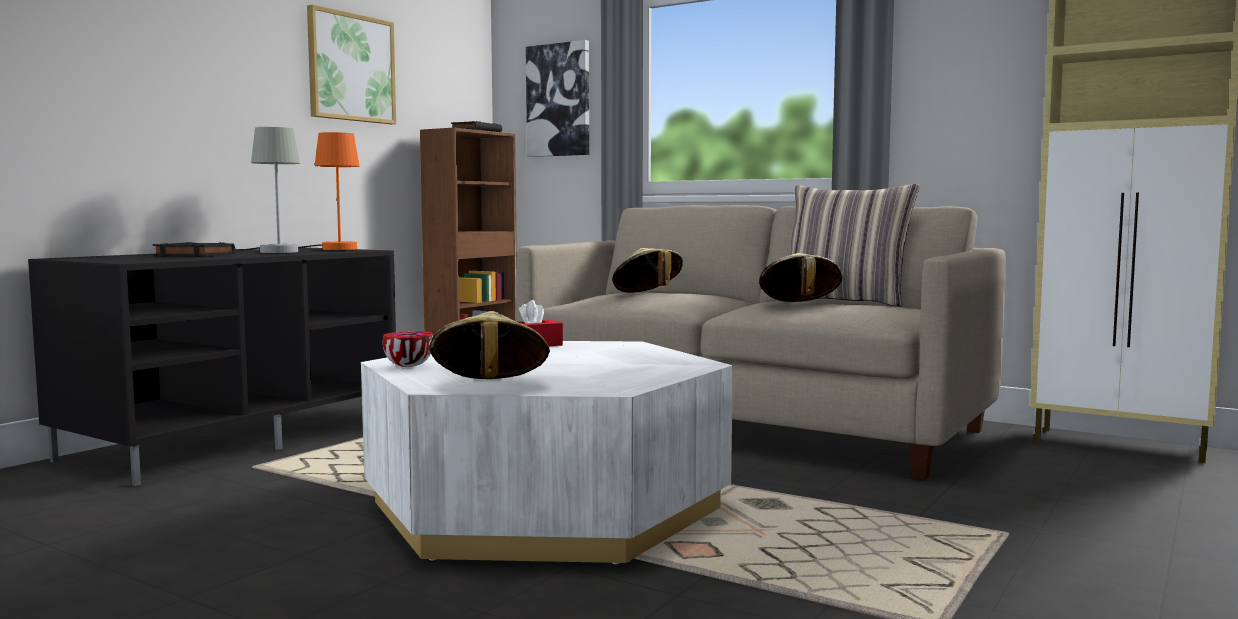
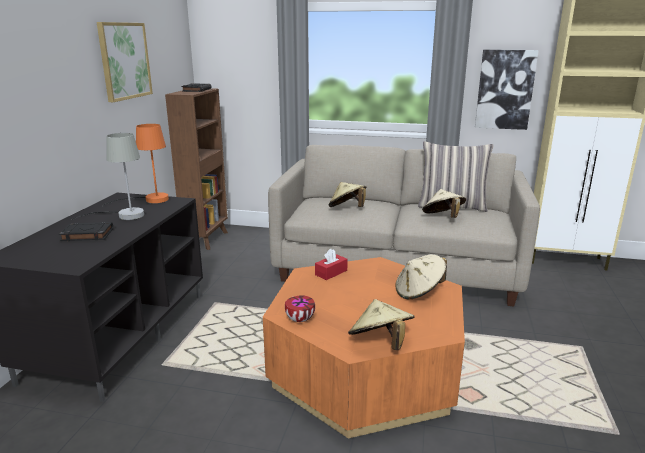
camera: 20 degrees left, 15 degrees up
white coffee table [361,341,733,564] -> orange coffee table [263,257,465,439]
picture [526,40,589,157] -> picture moved to [475,50,539,130]
none -> beige hat [396,255,447,300]

